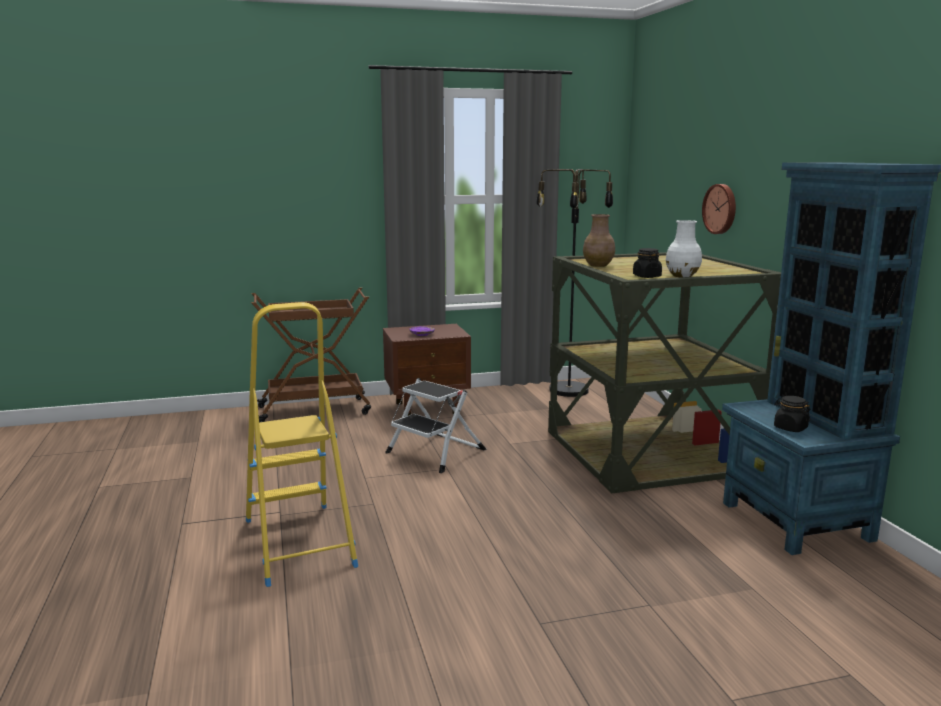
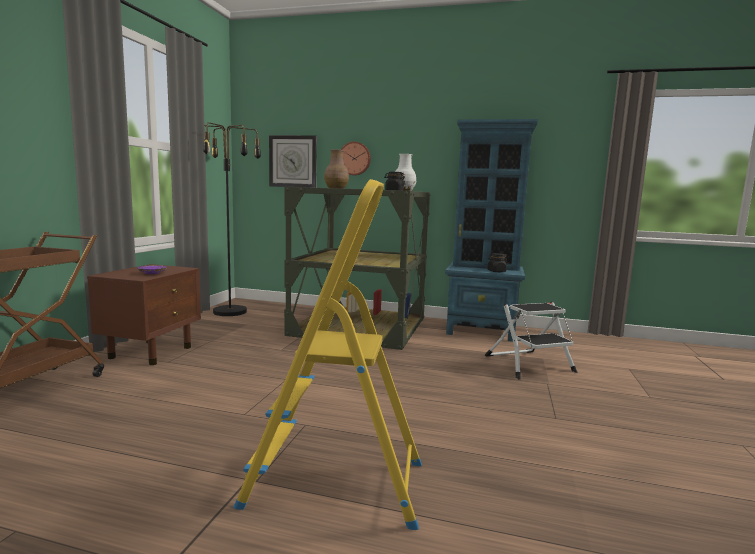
camera: 60 degrees left, 5 degrees down
step ladder [385,378,486,473] -> step ladder moved to [484,301,577,379]
none -> wall clock [269,135,317,188]

